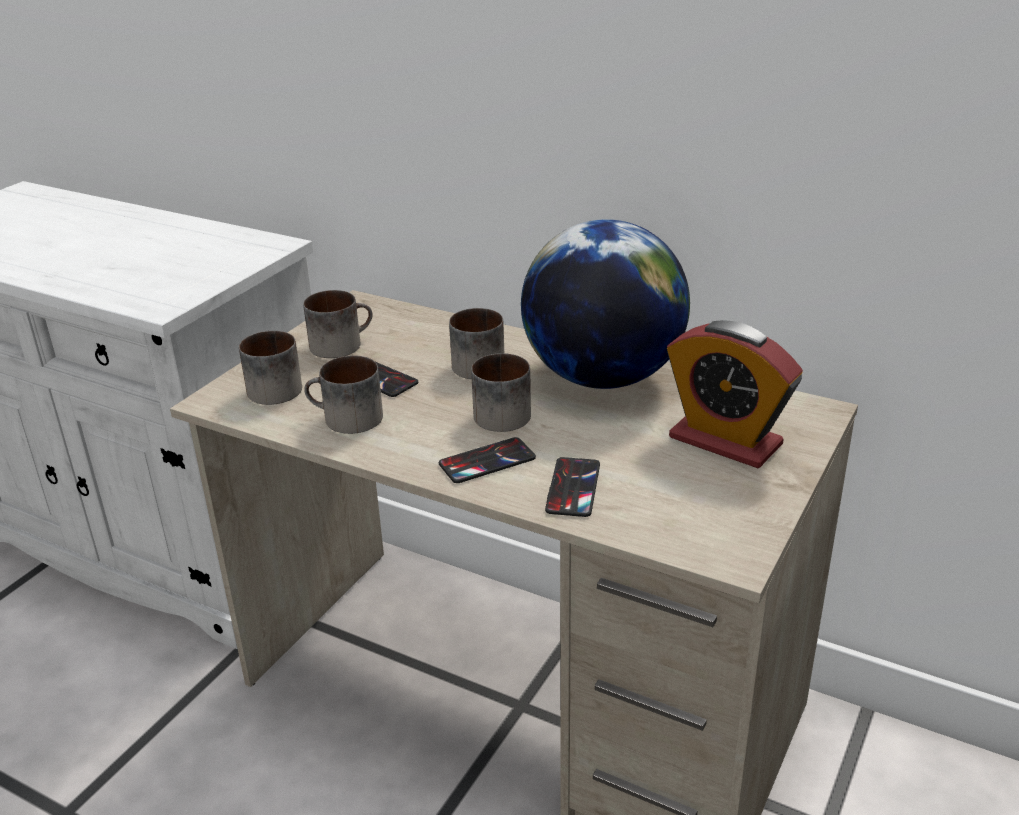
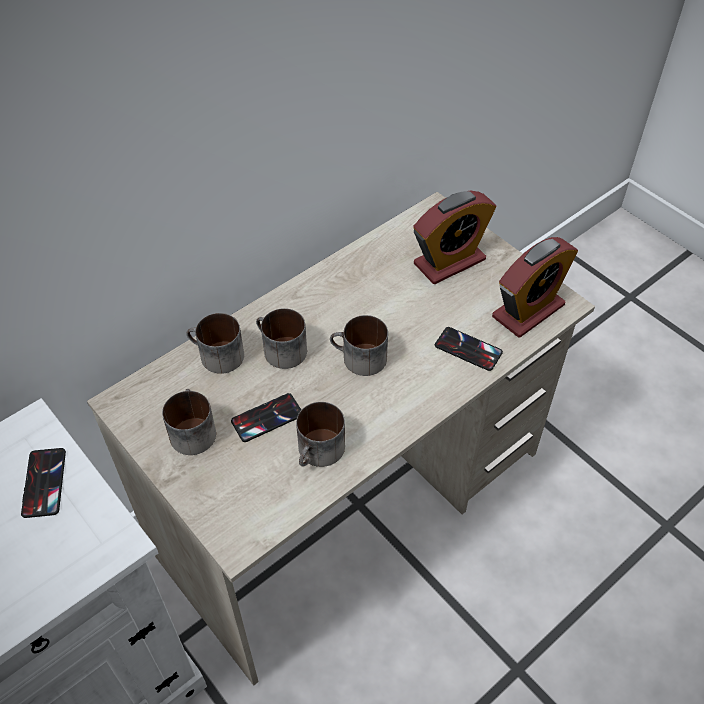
camera: 70 degrees left, 20 degrees up
mug [239,331,302,405] -> mug moved to [186,313,244,374]
phone [439,437,536,483] -> phone moved to [21,448,66,518]
globe [521,219,690,389] -> none
none -> alarm clock [492,237,578,338]

